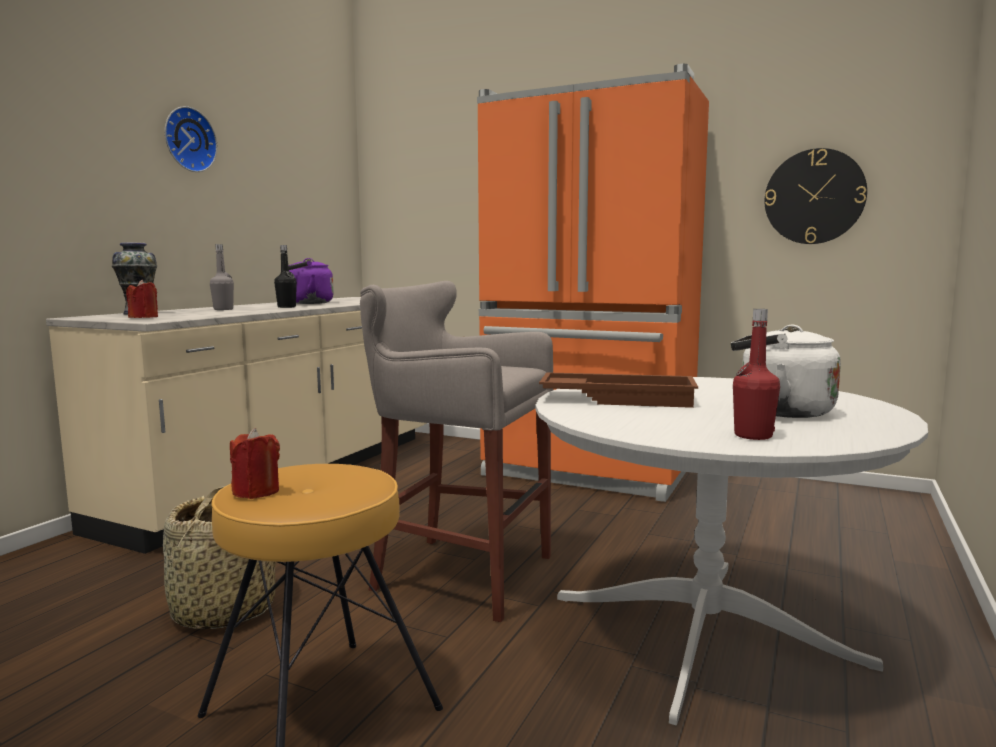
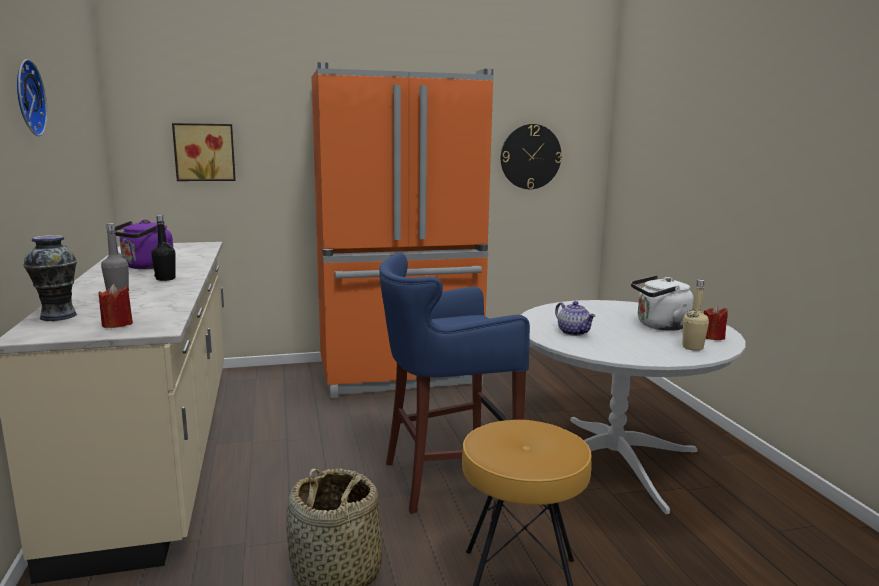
camera: 40 degrees left, 5 degrees up
red candle [230,428,280,499] -> red candle moved to [704,306,728,340]
grey stool [360,281,554,622] -> blue stool [379,253,530,514]
brown tray [539,372,698,408] -> teapot [555,301,596,336]
red bottle [733,309,780,440] -> beige bottle [683,279,709,351]
none -> picture [172,123,236,181]

